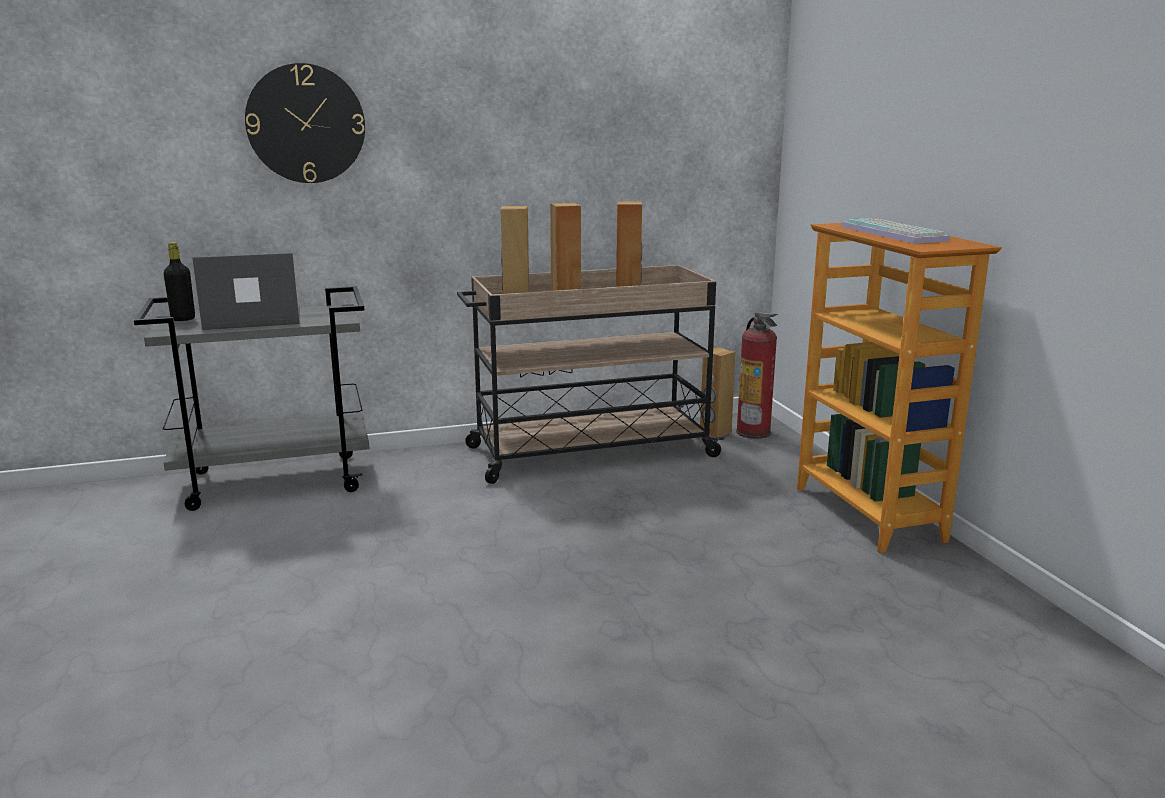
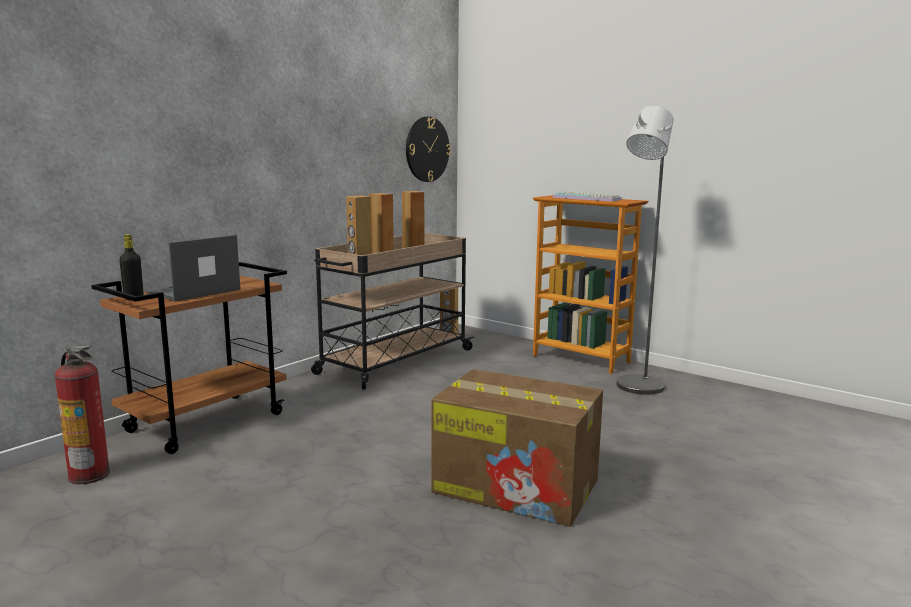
camera: 35 degrees left, 5 degrees down
grey cart [134,286,370,511] -> brown cart [91,262,287,454]
wall clock [245,63,365,183] -> wall clock moved to [406,117,451,182]
fire extinguisher [736,312,778,439] -> fire extinguisher moved to [55,345,110,484]
none -> cardboard box [431,369,603,527]
none -> grey floor lamp [617,106,674,395]

